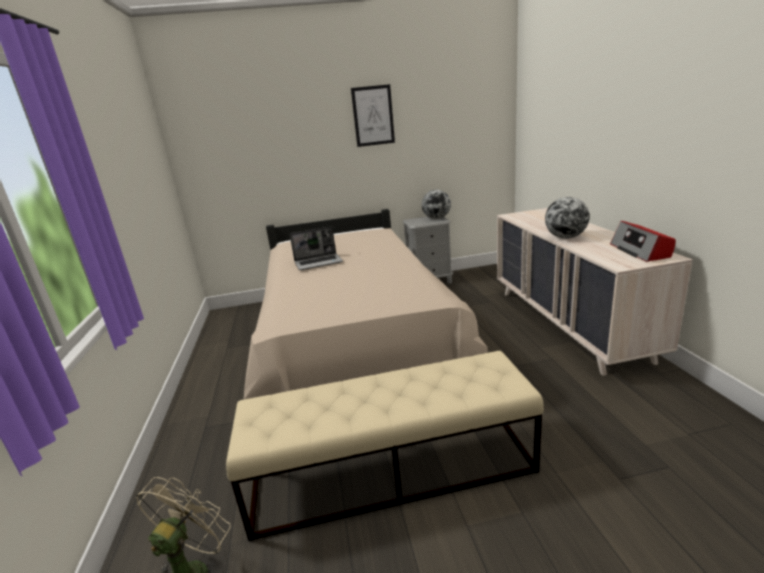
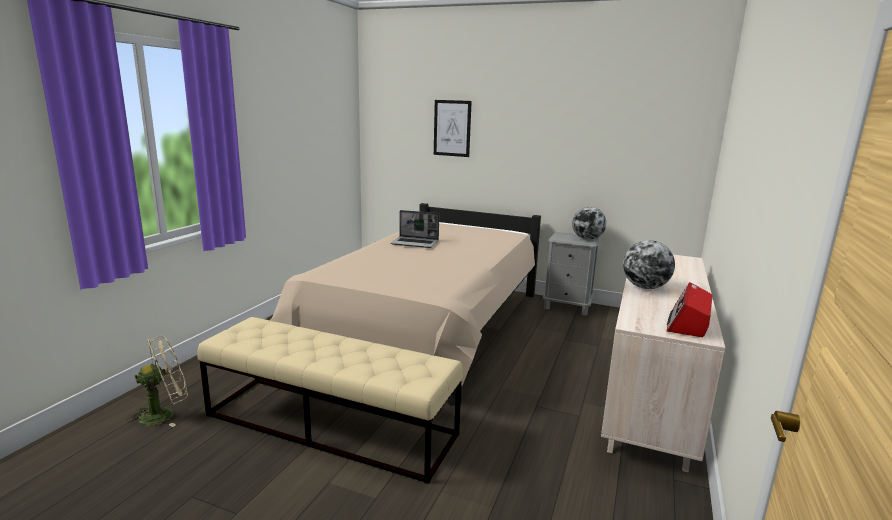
camera: 30 degrees right, 5 degrees down
picture [351,84,395,147] -> picture moved to [434,100,472,157]

